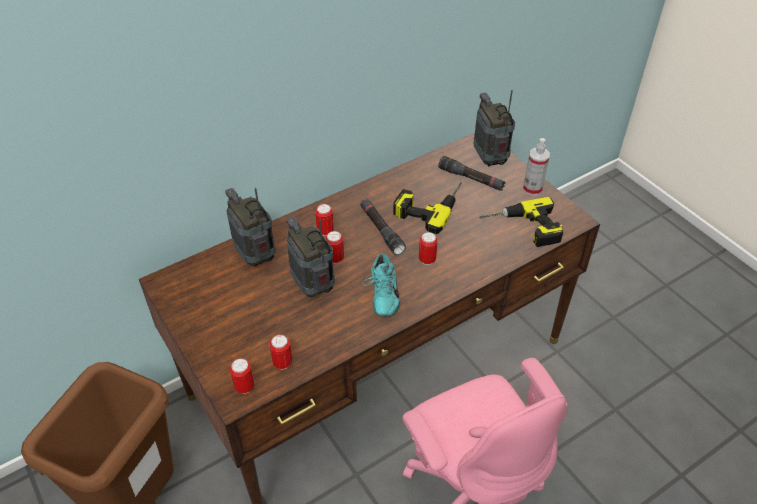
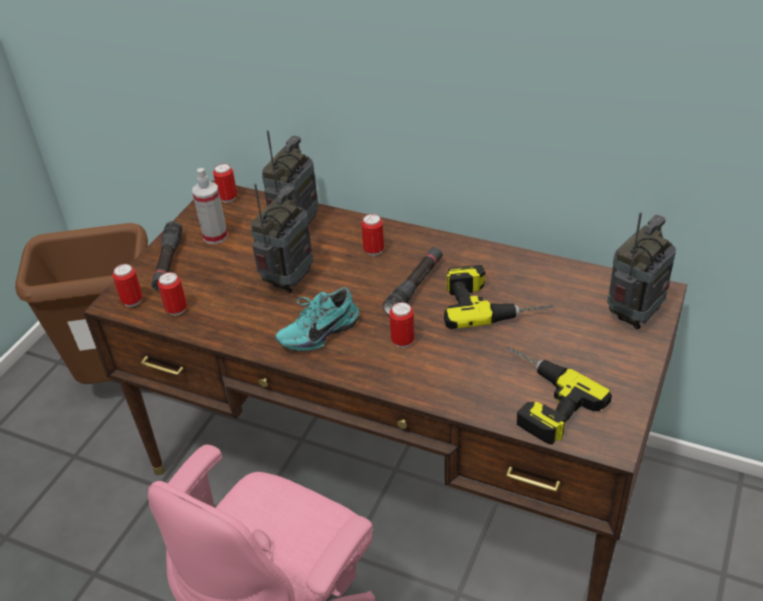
camera: 60 degrees right, 5 degrees down
can [325,231,344,264] -> can moved to [213,163,237,203]
black flashlight [438,156,505,191] -> black flashlight moved to [151,221,182,291]
spray bottle [523,138,550,196] -> spray bottle moved to [192,168,228,244]

